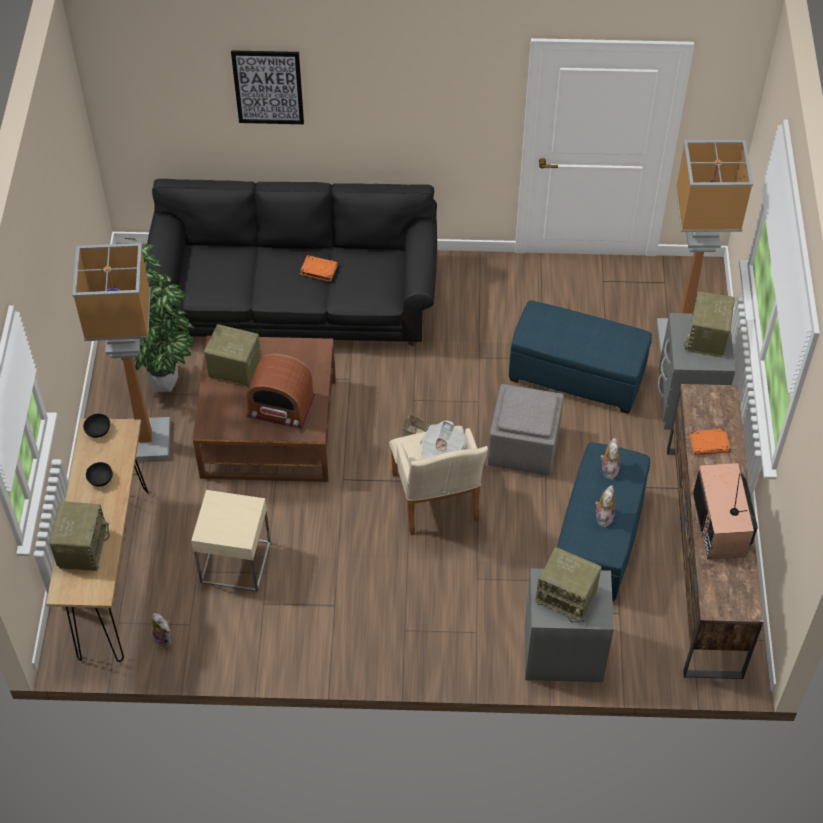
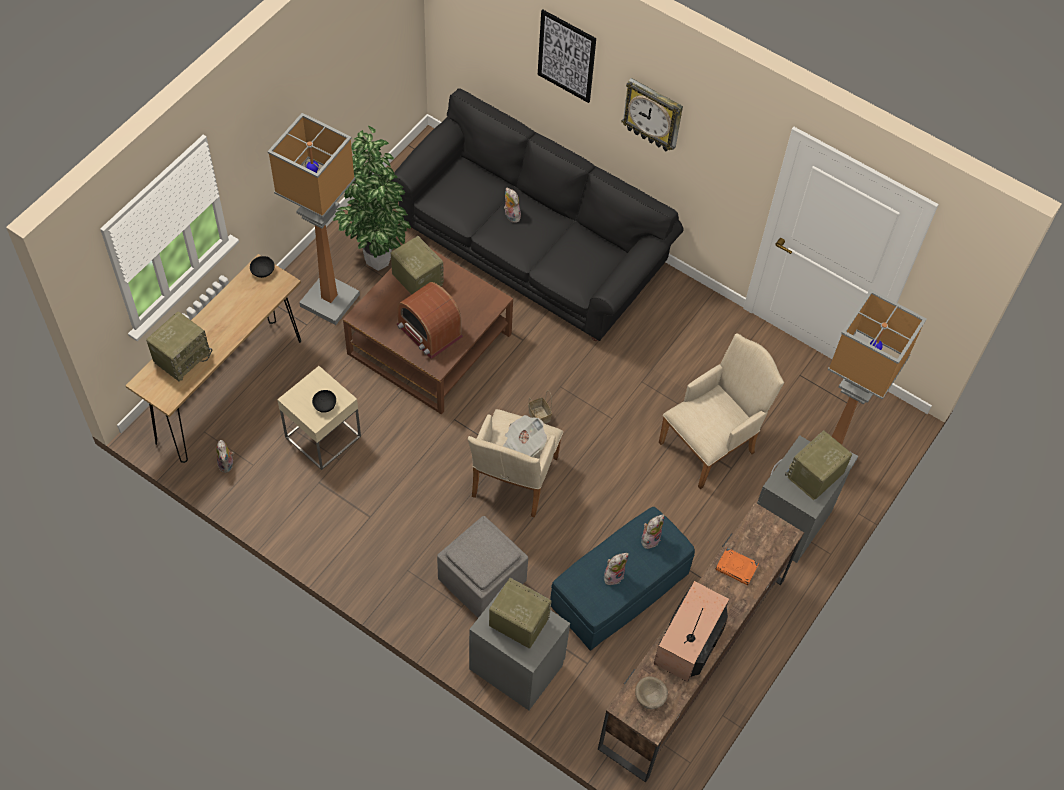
camera: 30 degrees right, 5 degrees up
black bowl [86,462,113,487] -> black bowl moved to [312,390,336,413]
orange book [300,255,338,282] -> none
grey ottoman [488,384,564,476] -> grey ottoman moved to [437,516,528,618]
blue ottoman [509,300,652,414] -> beige armchair [659,333,784,489]
radio [536,547,602,623] -> radio turned 150 degrees clockwise [489,578,551,649]
none -> plush toy [504,187,521,223]
none -> wall clock [622,78,683,152]
none -> beige bowl [635,677,668,709]

